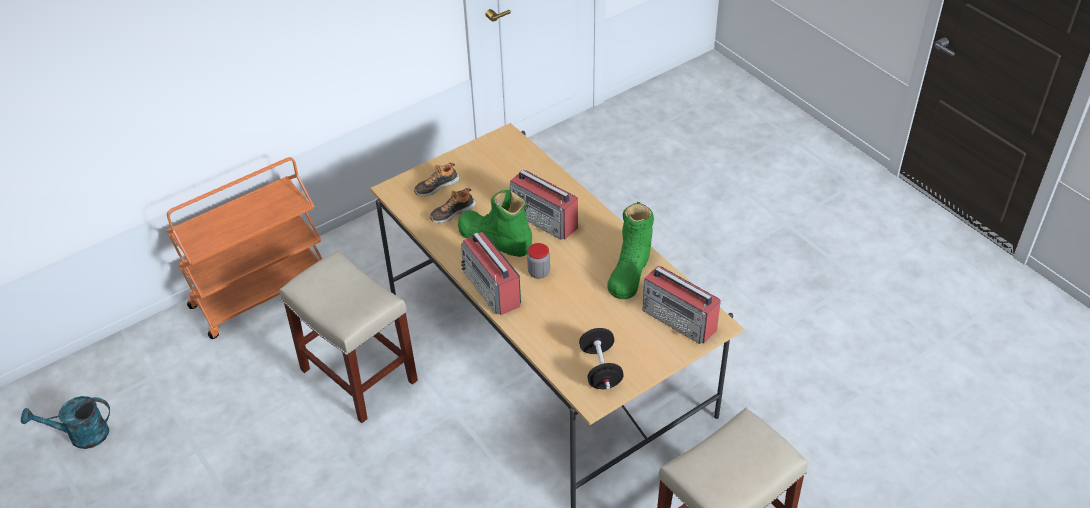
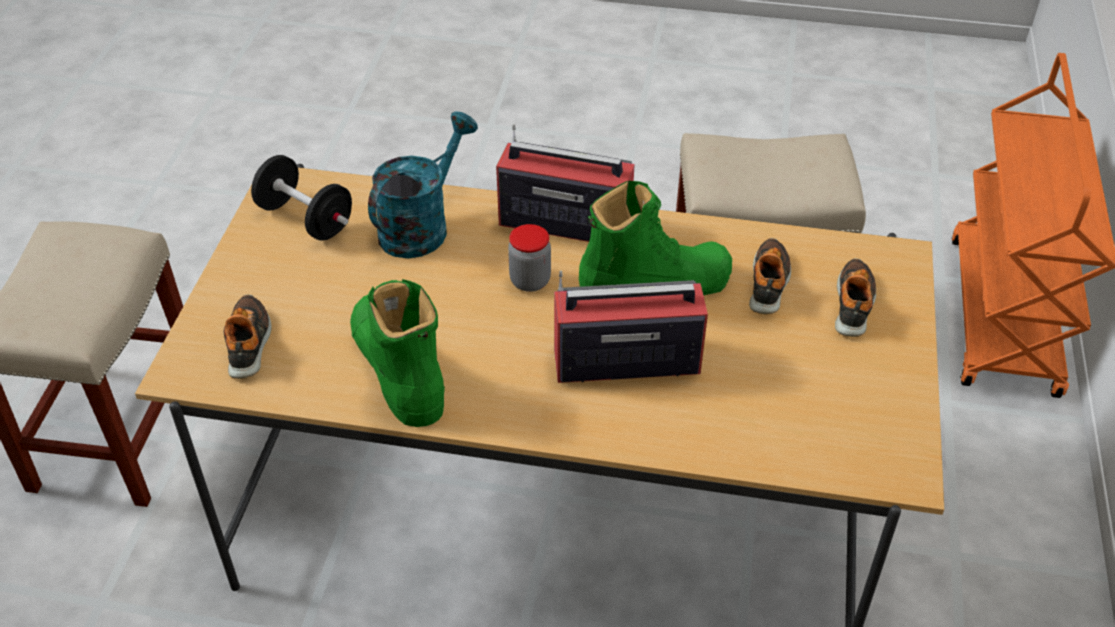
camera: 135 degrees right, 0 degrees up
turquoise watering can [21,396,110,449] -> turquoise watering can moved to [368,111,478,258]
radio [642,266,721,344] -> shoe [224,295,272,379]

